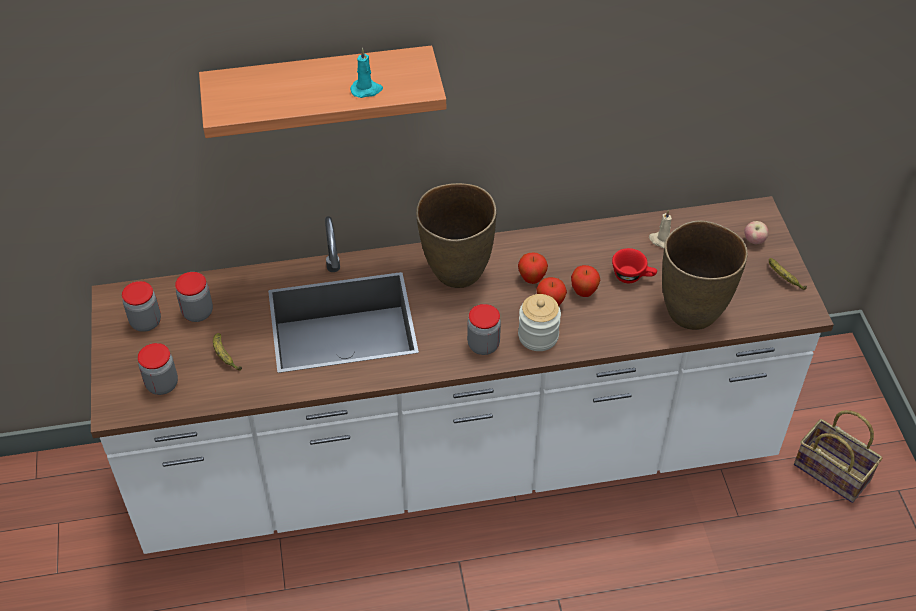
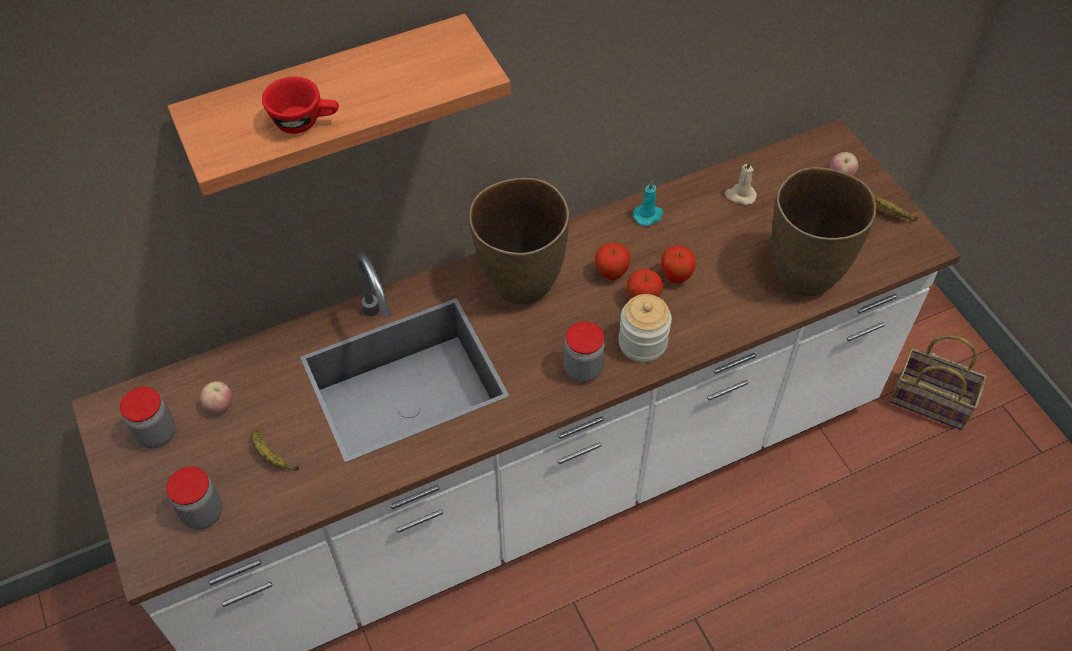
camera: 15 degrees left, 5 degrees up
jar [175,272,213,322] -> apple [200,381,232,414]
turquoise candle [350,48,383,98] -> turquoise candle moved to [633,181,663,226]
red cup [612,248,657,283] -> red cup moved to [262,77,339,134]

